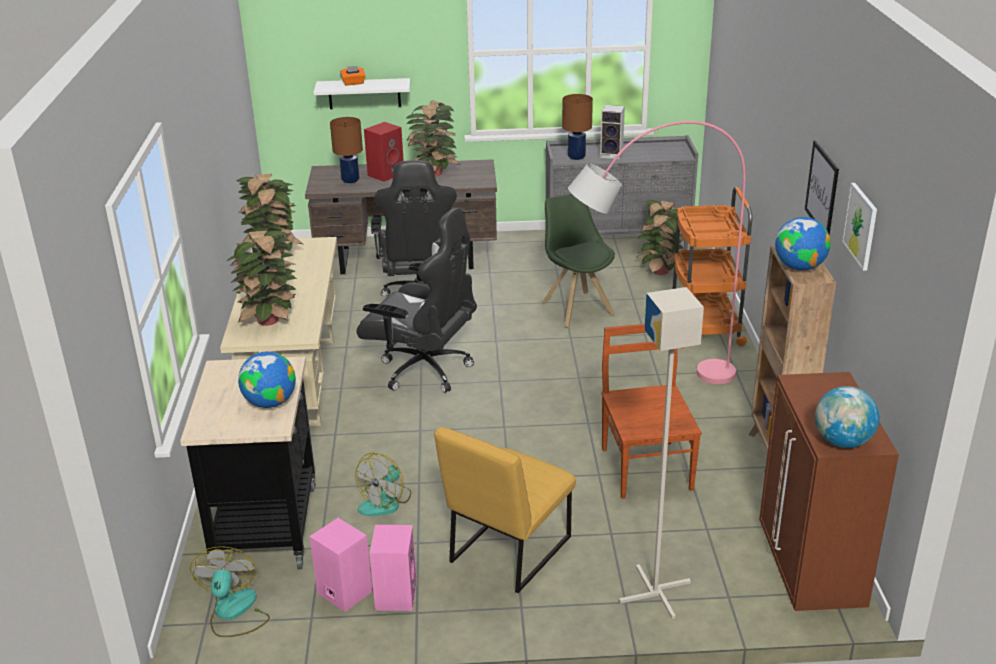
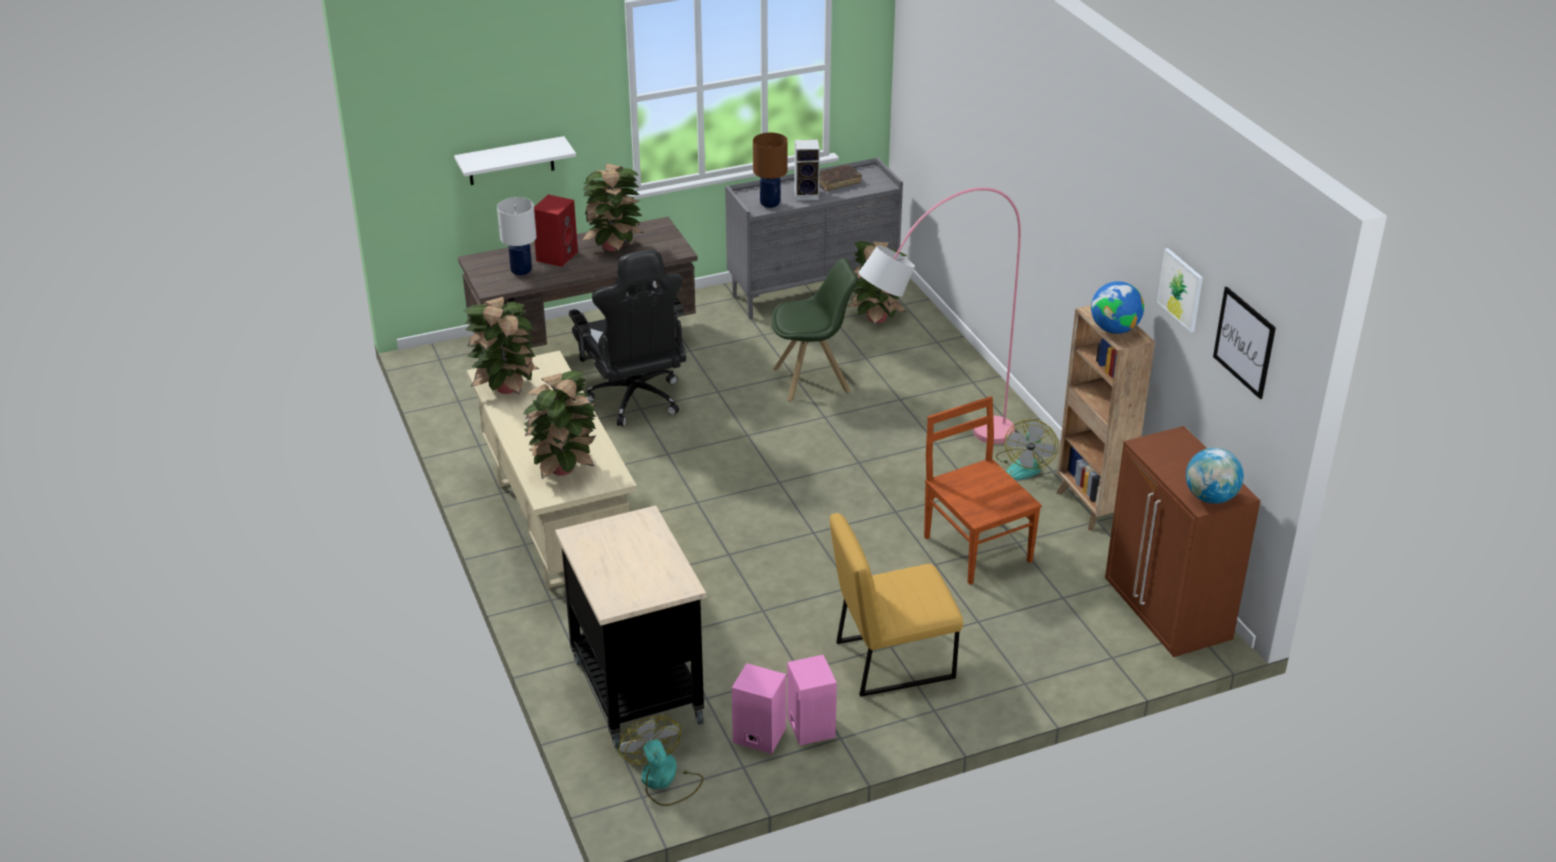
camera: 20 degrees left, 5 degrees up
globe [238,352,296,408] -> none
brown table lamp [330,117,363,183] -> white table lamp [497,197,537,275]
orange tissue box [340,66,365,86] -> none
fan [355,453,411,516] -> fan moved to [996,419,1058,480]
black office chair [356,207,477,393] -> none
yellow chair [434,427,576,593] -> yellow chair turned 60 degrees clockwise [830,513,963,697]
green chair [542,194,615,328] -> green chair turned 120 degrees clockwise [772,258,858,402]
grey floor lamp [619,287,704,619] -> none
orange cart [673,186,752,349] -> none
picture [805,140,839,236] -> picture moved to [1213,287,1276,399]
none -> brown book [819,165,862,191]

